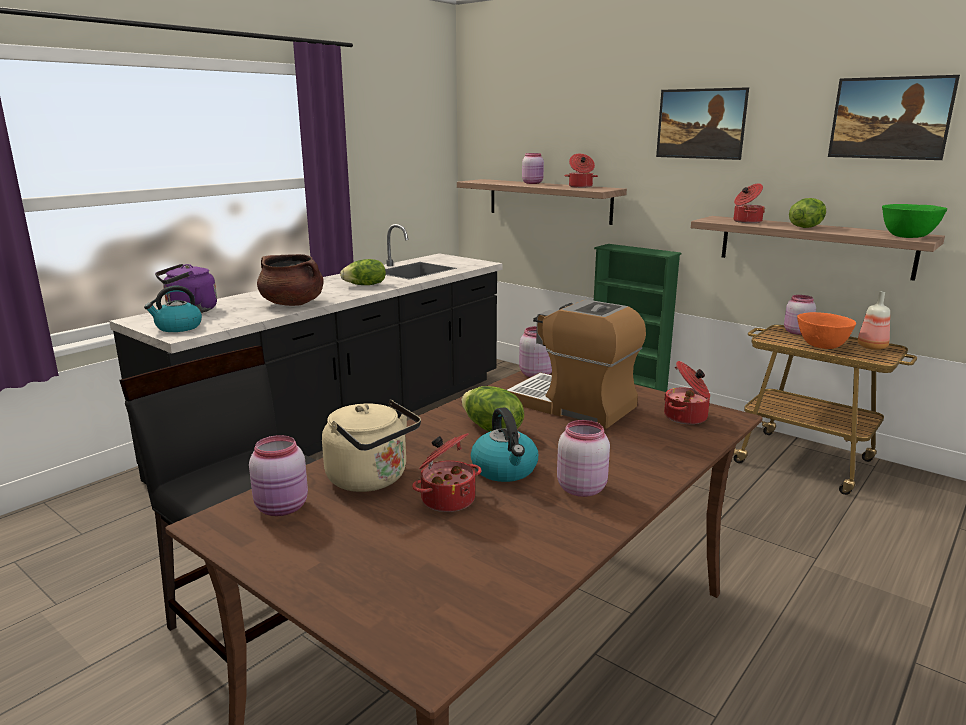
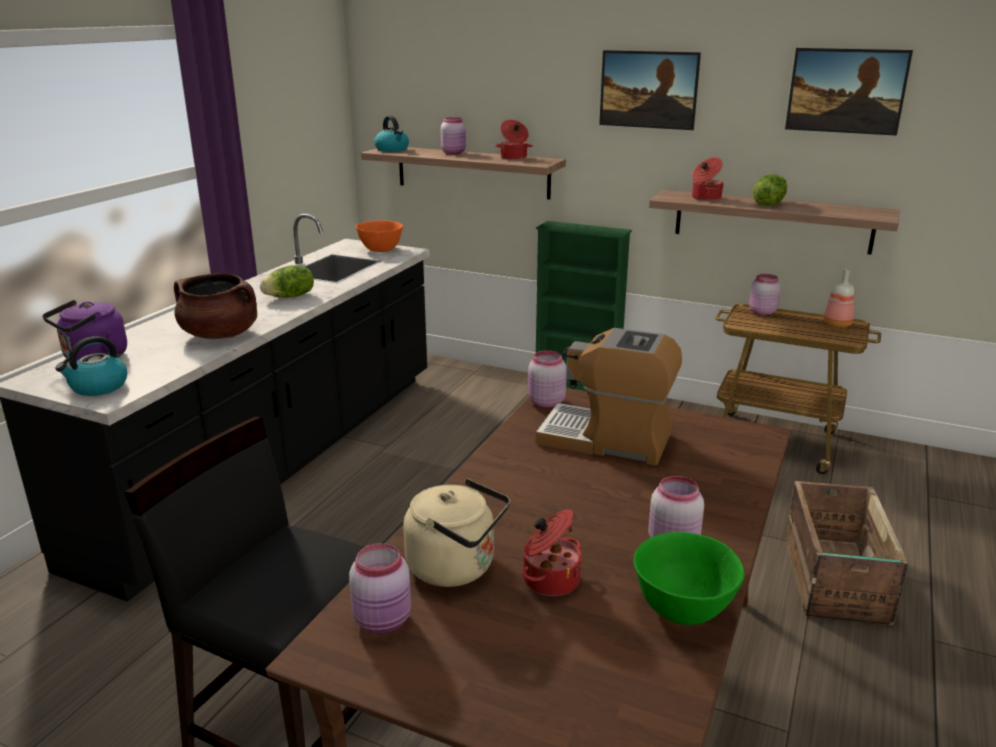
camera: 15 degrees left, 5 degrees up
lettuce [462,386,524,432] -> none
kettle [471,407,538,482] -> kettle moved to [374,116,409,152]
cooking pot [664,361,710,425] -> none
orange bowl [797,312,856,349] -> orange bowl moved to [355,220,403,252]
green bowl [882,204,948,238] -> green bowl moved to [634,532,745,625]
none -> crate [785,481,909,625]

